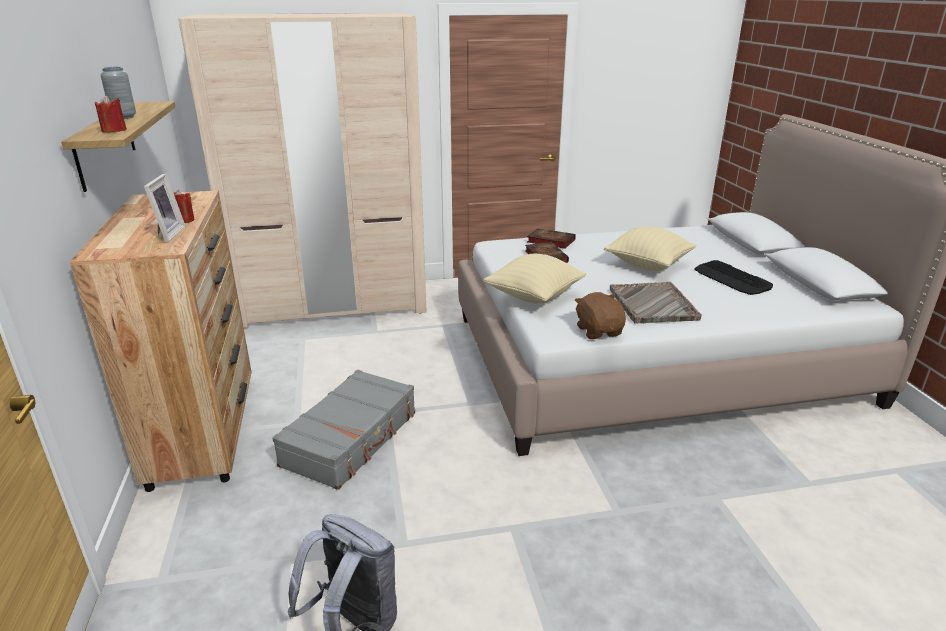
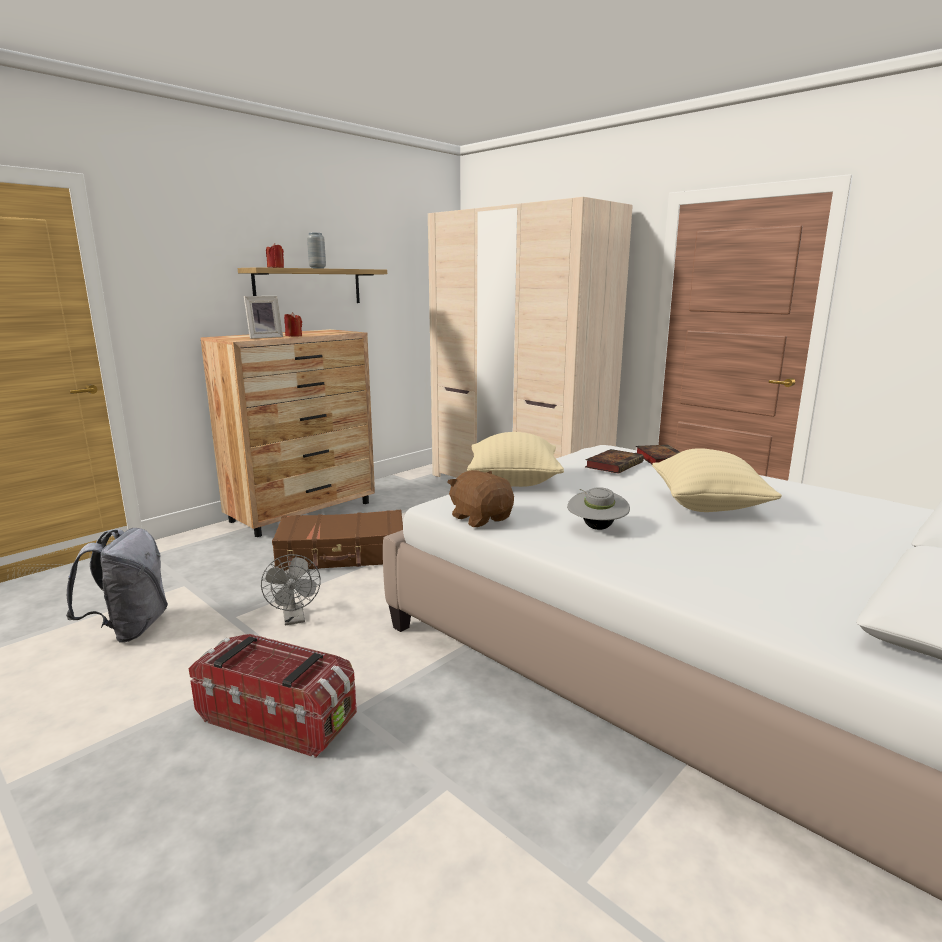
camera: 55 degrees right, 10 degrees down
grey suitcase [272,370,415,490] -> brown suitcase [272,510,403,571]
brown plush toy [575,292,626,339] -> brown plush toy turned 75 degrees counterclockwise [447,470,514,527]
grey tray [610,282,702,323] -> grey hat [567,487,630,530]
keyboard [694,260,773,295] -> none
none -> storage box [189,634,357,758]
none -> grey fan [261,554,321,625]

